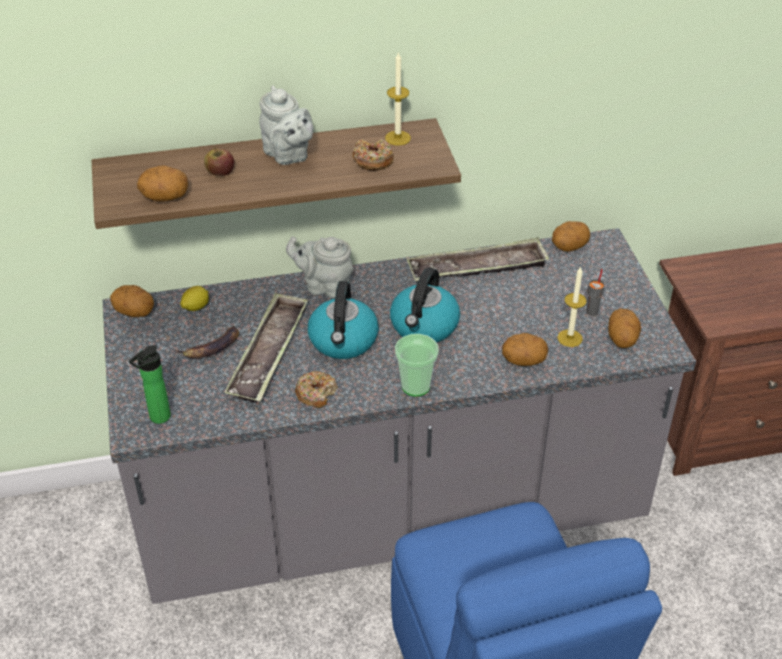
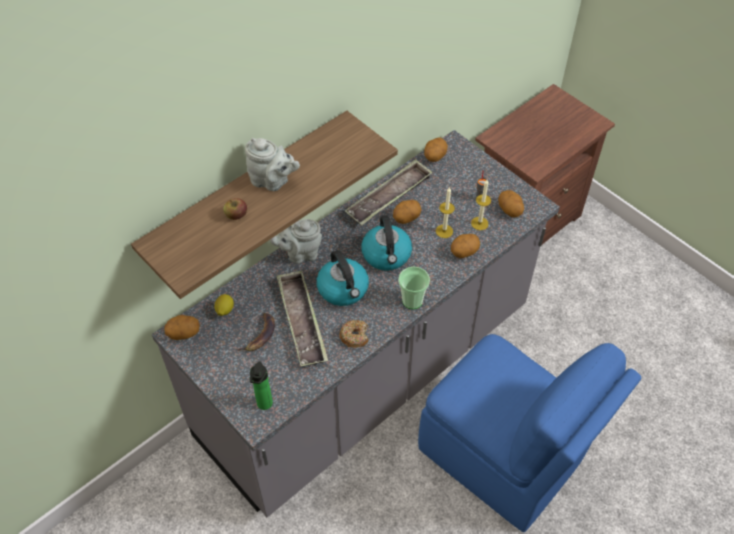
camera: 30 degrees left, 10 degrees up
potato [137,165,188,201] -> potato moved to [393,200,421,224]
donut [353,139,394,171] -> none
candle [385,51,411,145] -> candle moved to [436,187,455,238]

